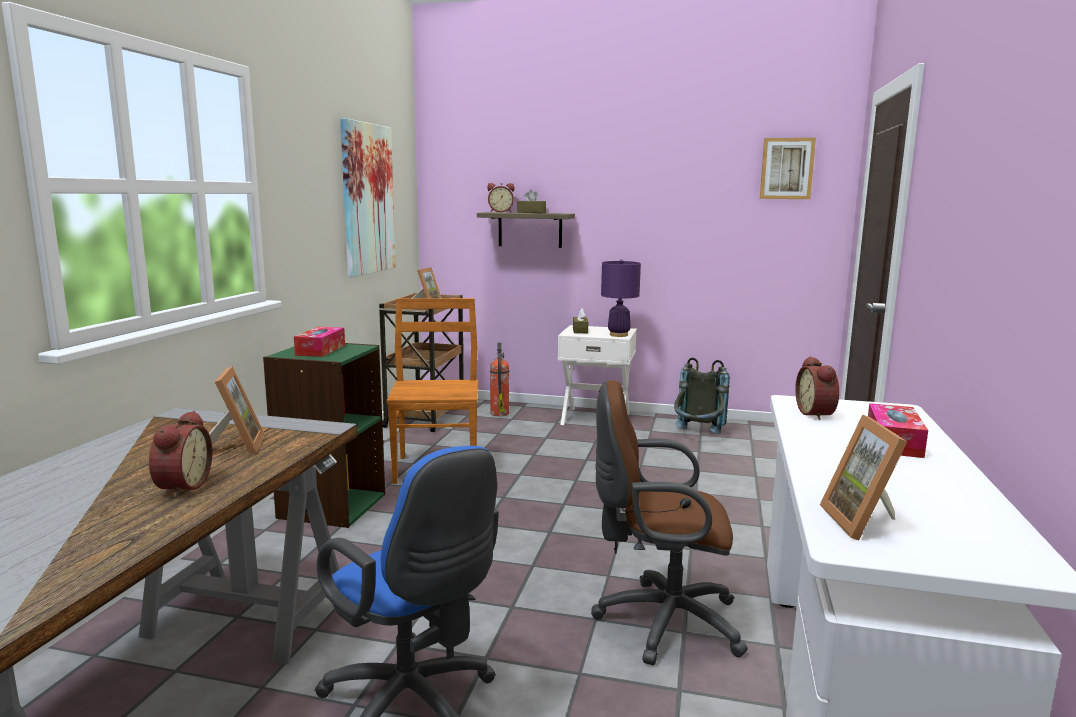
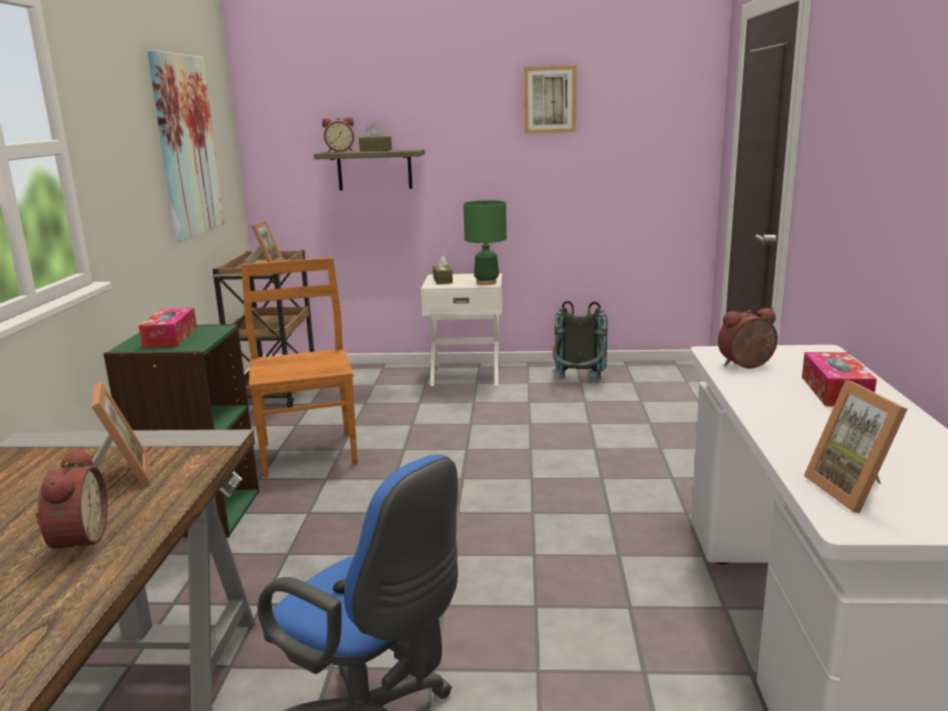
camera: 10 degrees left, 5 degrees up
fire extinguisher [490,342,509,416] -> none
brown office chair [591,380,748,665] -> none
purple table lamp [601,259,641,337] -> green table lamp [463,199,507,285]
picture [760,138,816,199] -> picture moved to [524,66,576,134]
alarm clock [795,356,839,420] -> alarm clock turned 90 degrees clockwise [718,308,778,368]

